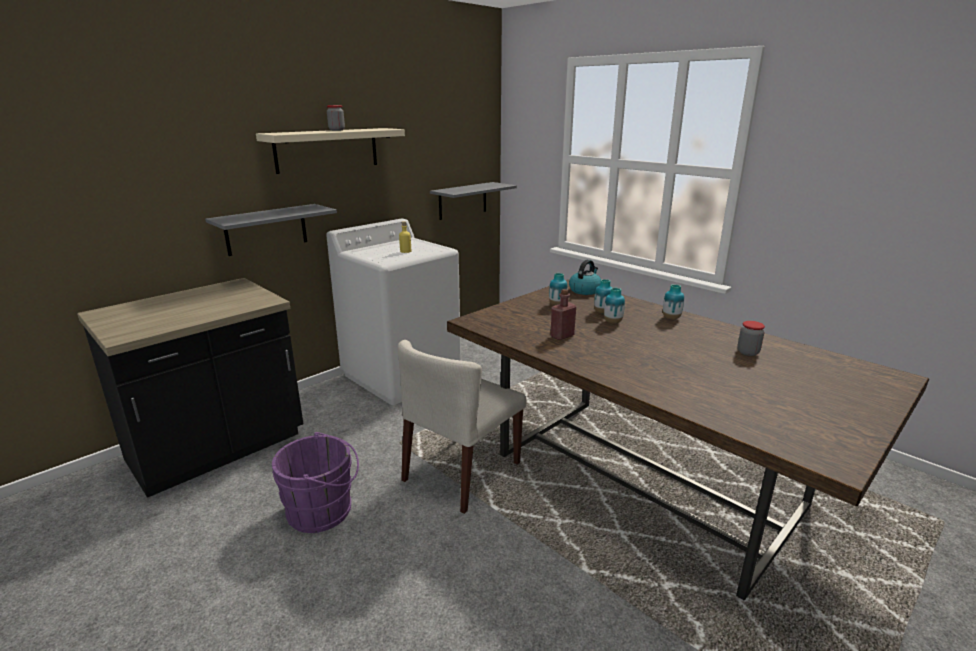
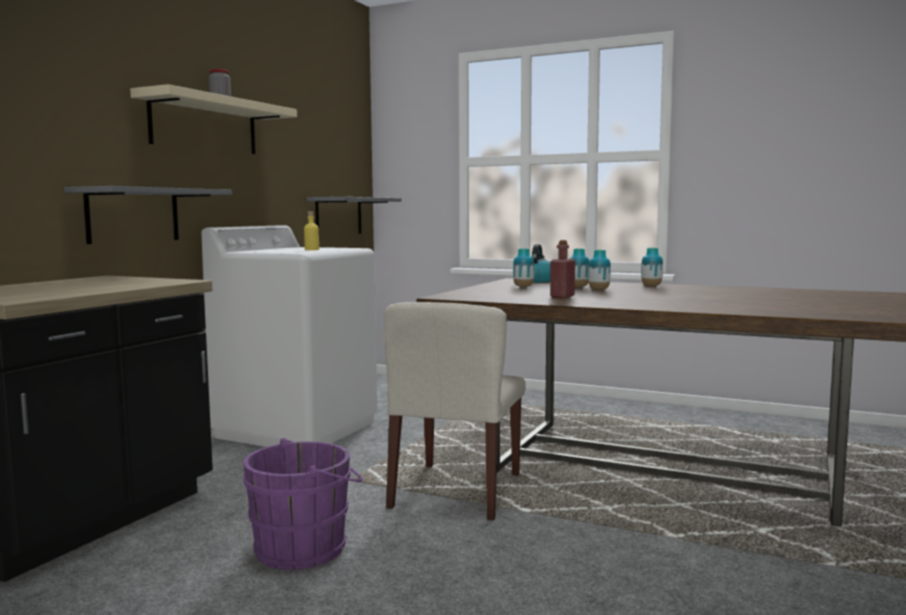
camera: 20 degrees left, 15 degrees down
jar [737,321,765,356] -> none

